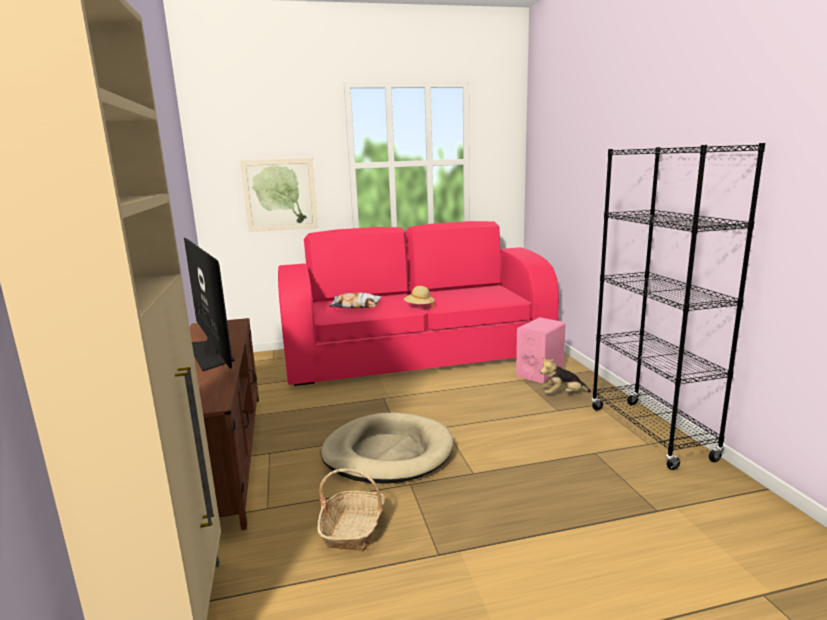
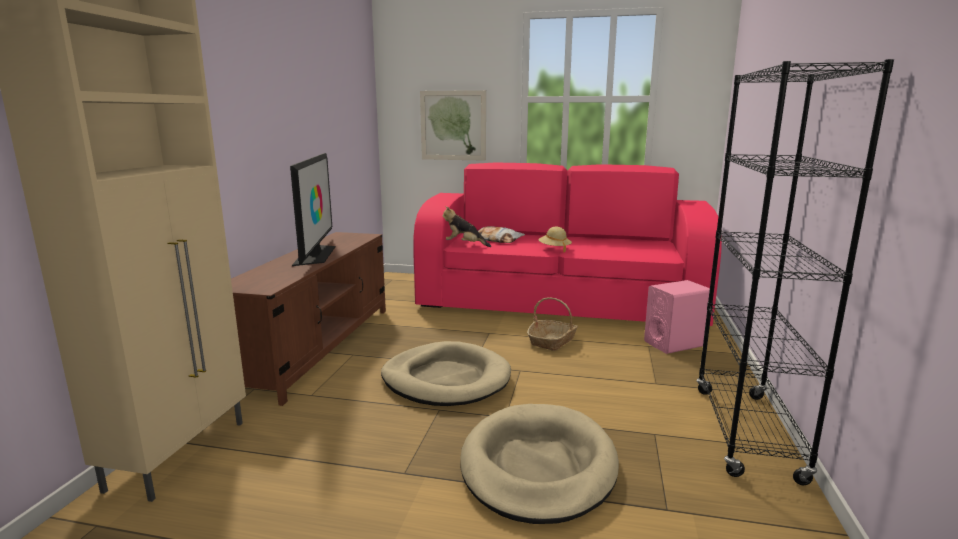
camera: 25 degrees right, 0 degrees up
basket [317,469,385,551] -> basket moved to [527,297,578,351]
plush toy [540,357,591,394] -> plush toy moved to [443,206,491,247]
none -> beige dog bed [460,404,619,524]

